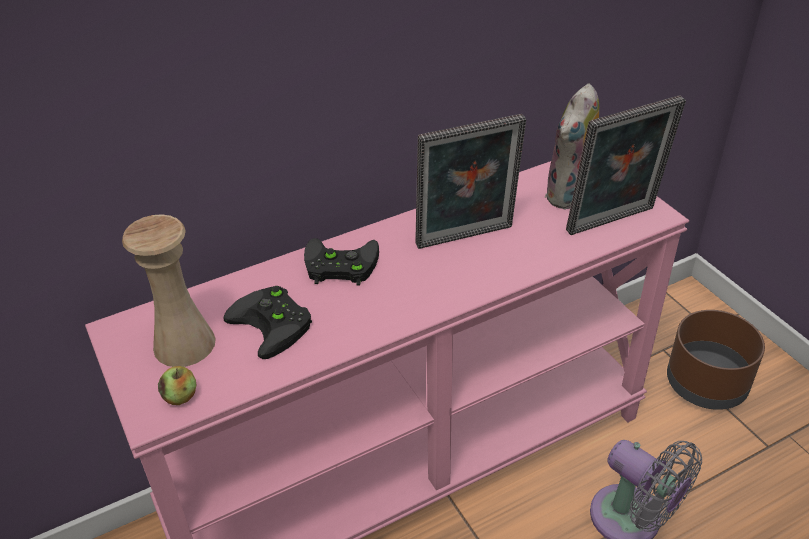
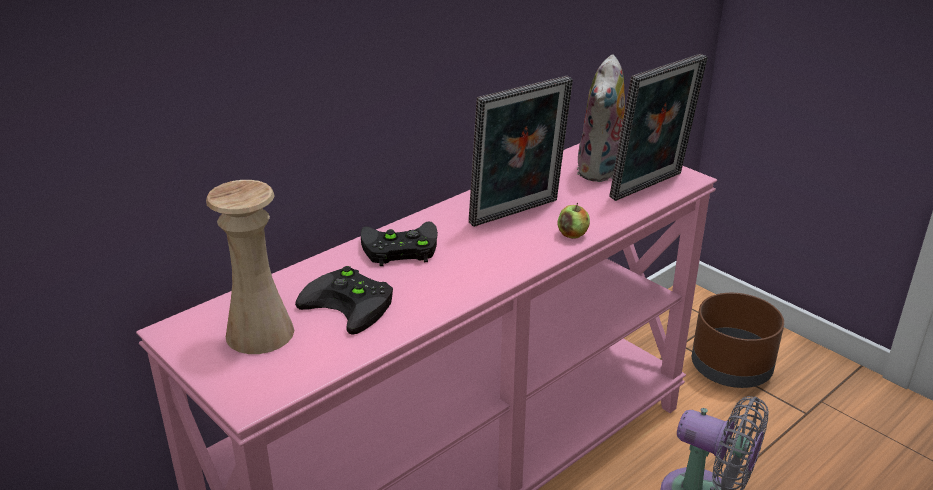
camera: 15 degrees left, 10 degrees down
apple [158,366,196,405] -> apple moved to [558,203,590,239]

